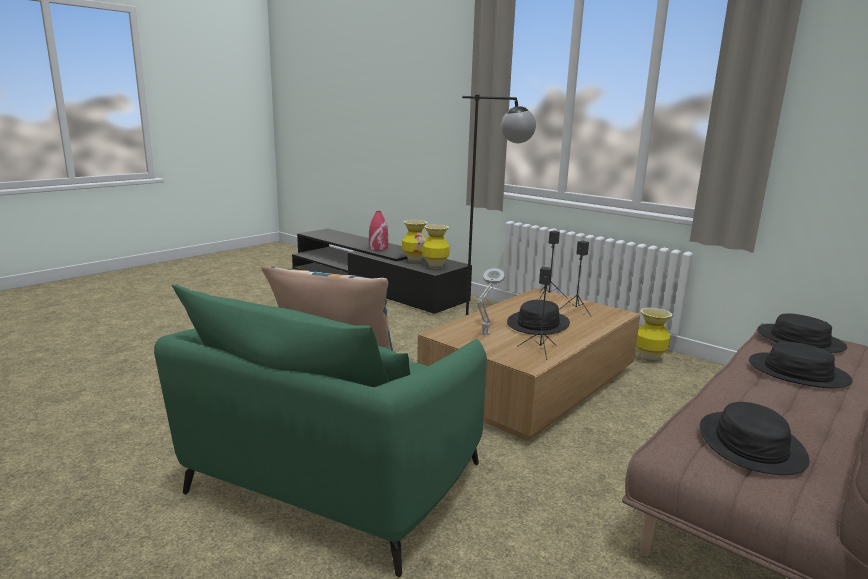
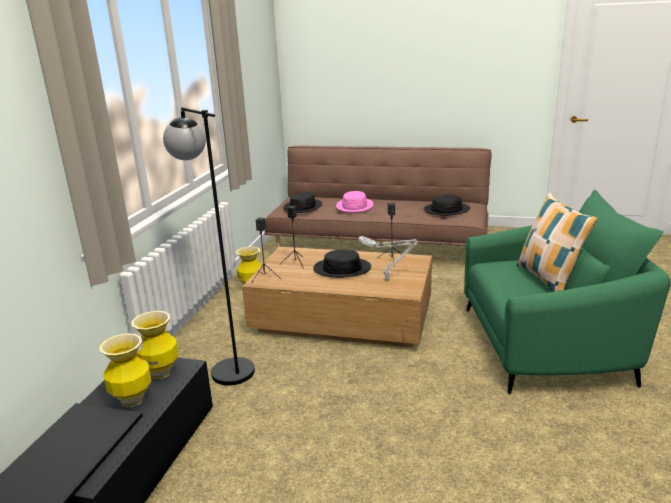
camera: 115 degrees left, 5 degrees up
red vase [369,211,388,251] -> none
black hat [749,341,853,388] -> pink hat [336,191,373,212]

